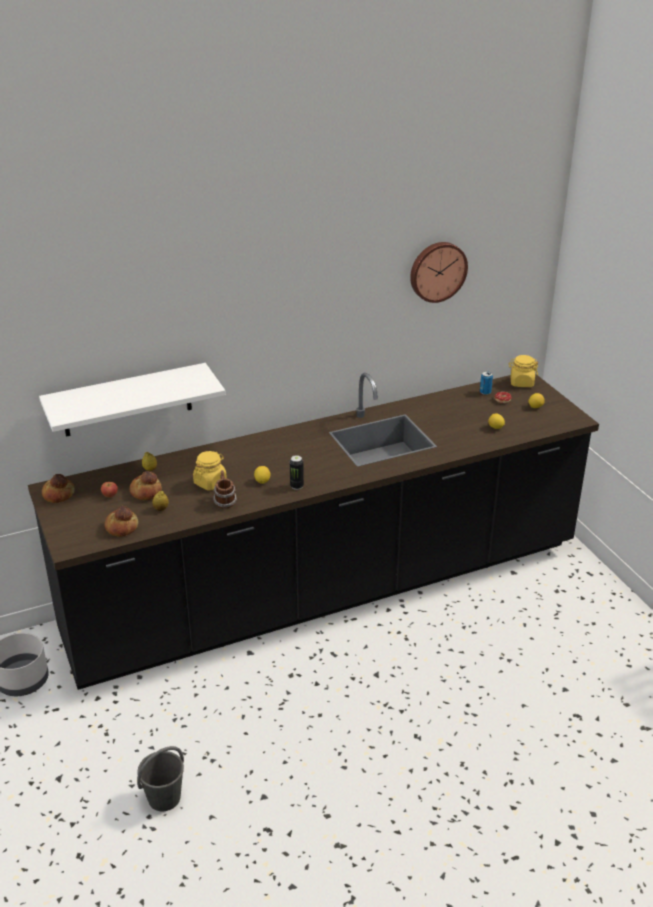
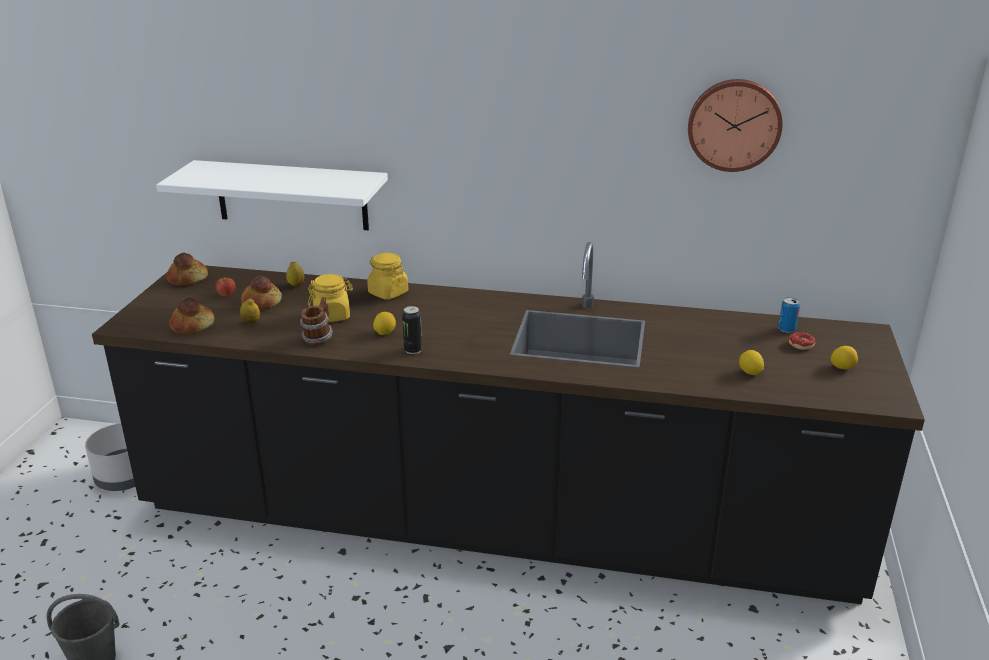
camera: 35 degrees right, 5 degrees down
yellow jar [509,355,538,387] -> yellow jar moved to [367,253,408,299]

